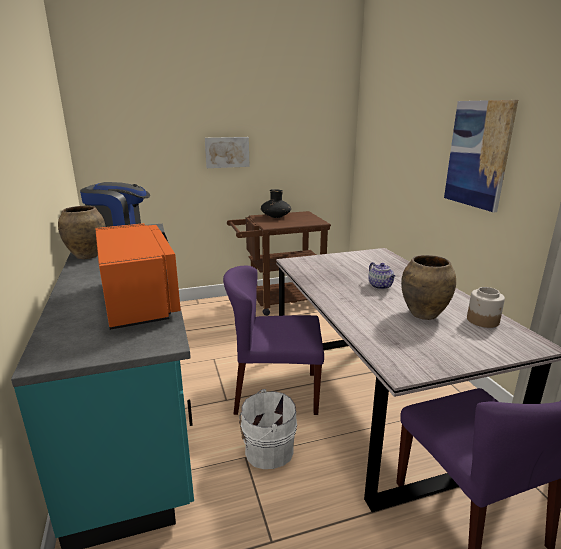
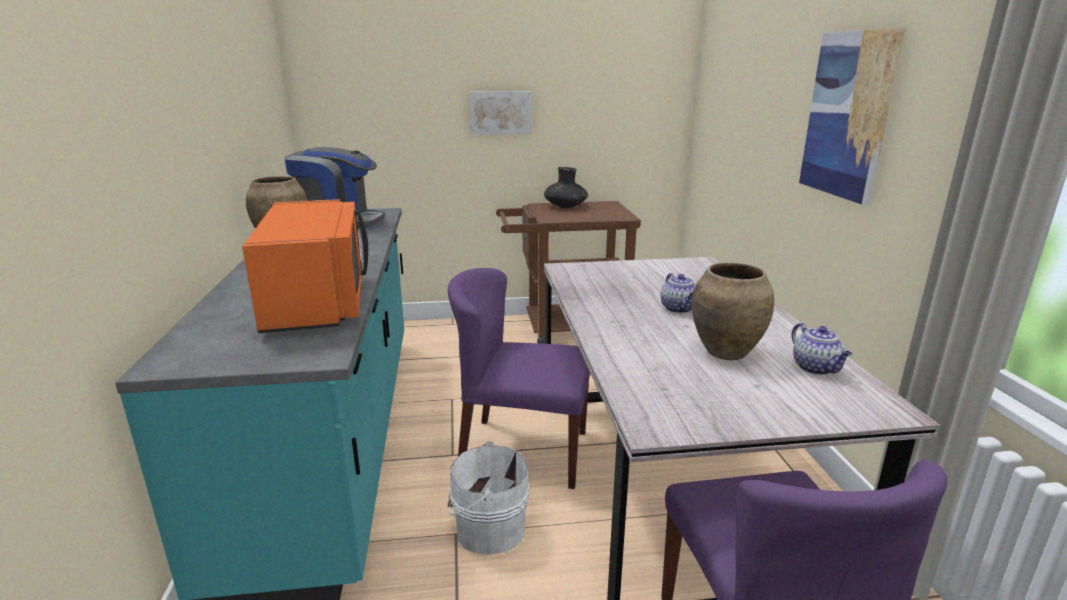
camera: 10 degrees right, 0 degrees up
jar [467,287,505,328] -> teapot [792,323,852,375]

